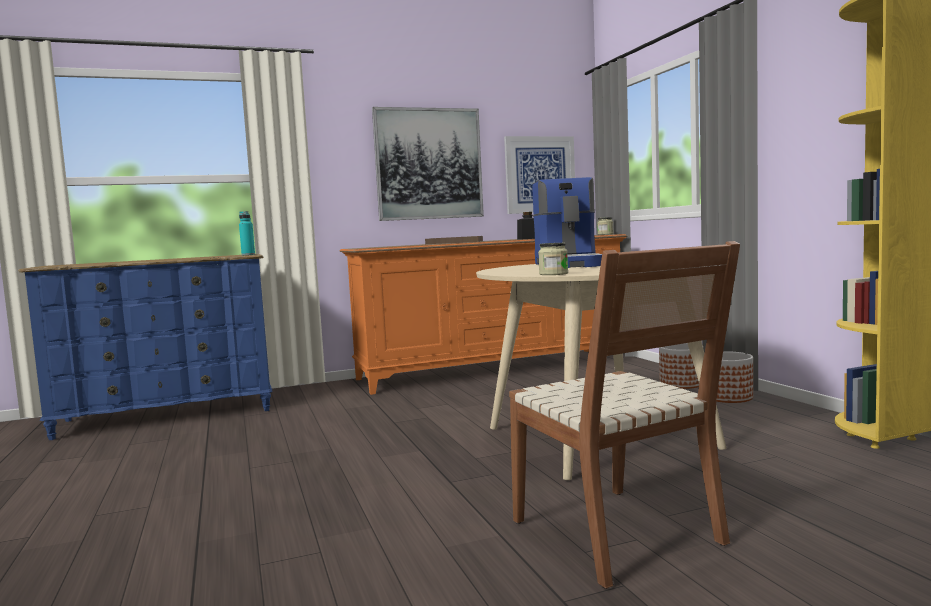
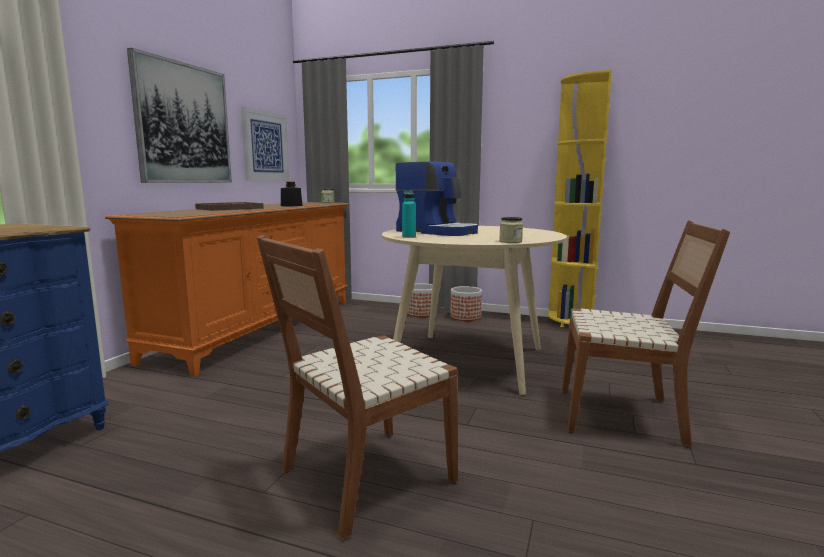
camera: 50 degrees left, 5 degrees up
turquoise bottle [239,211,255,255] -> turquoise bottle moved to [402,190,416,238]
none -> chair [257,235,458,540]

